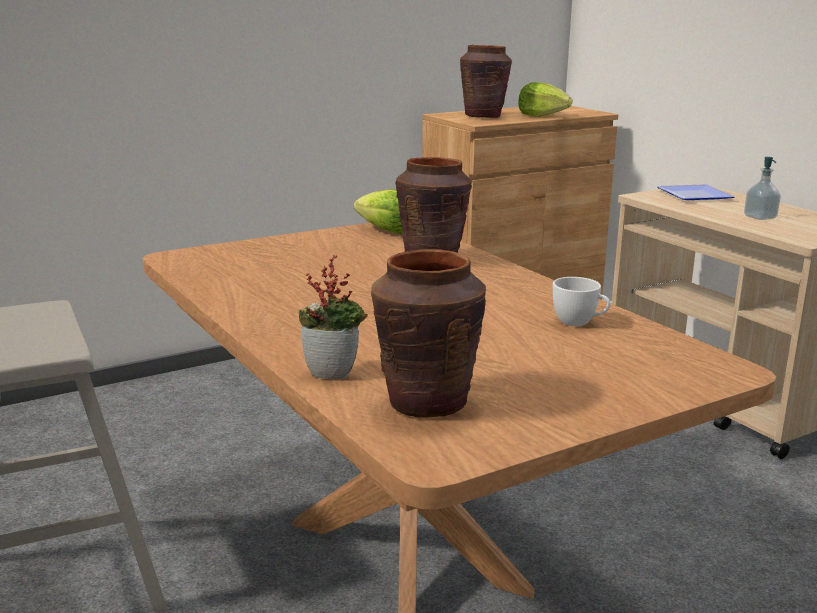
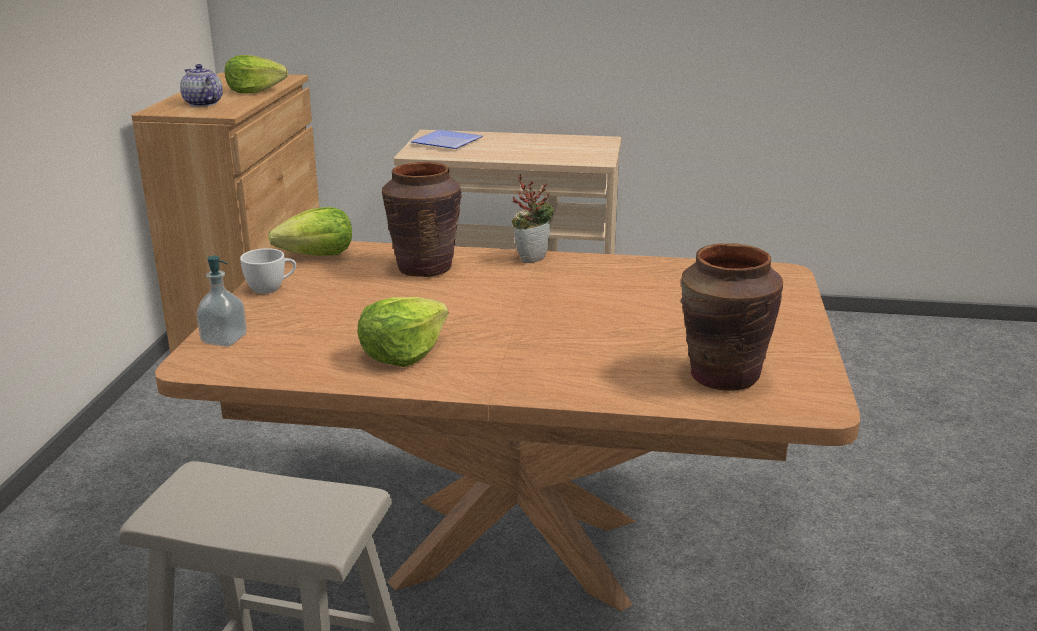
camera: 50 degrees left, 5 degrees up
potted plant [299,255,368,379] -> potted plant moved to [512,174,554,263]
brown vase [460,45,512,118] -> teapot [180,64,223,107]
white cup [553,277,610,326] -> white cup moved to [240,248,296,294]
soap dispenser [744,157,781,220] -> soap dispenser moved to [196,256,247,347]
none -> lettuce [357,297,449,367]

